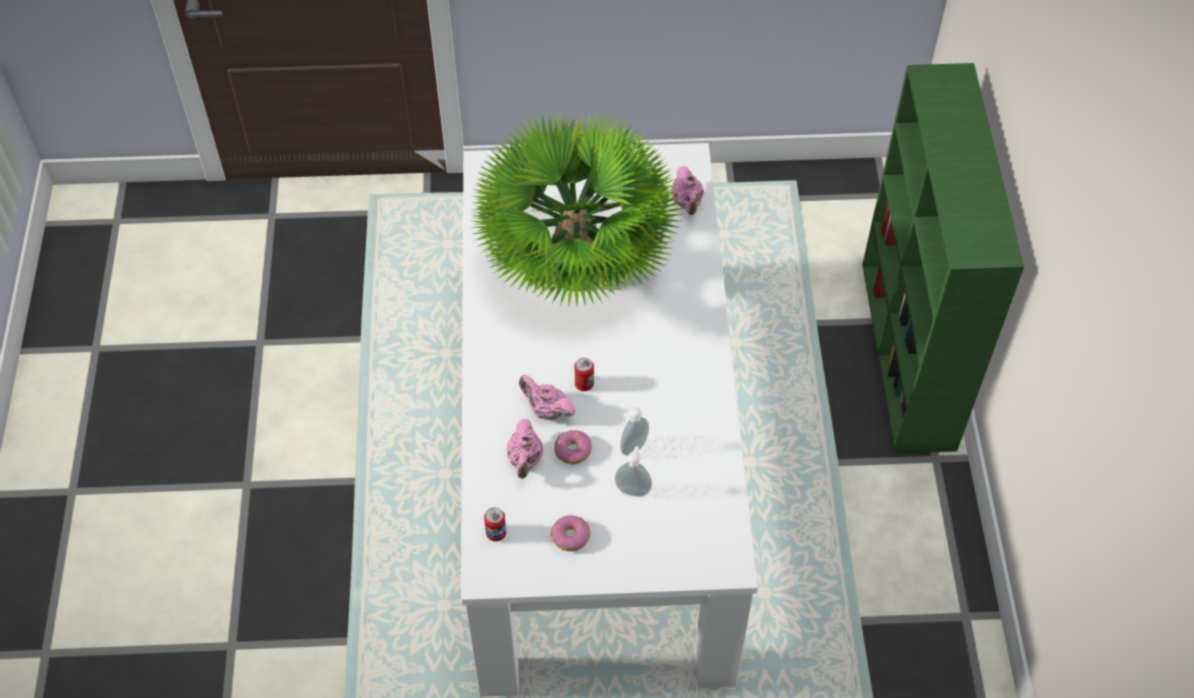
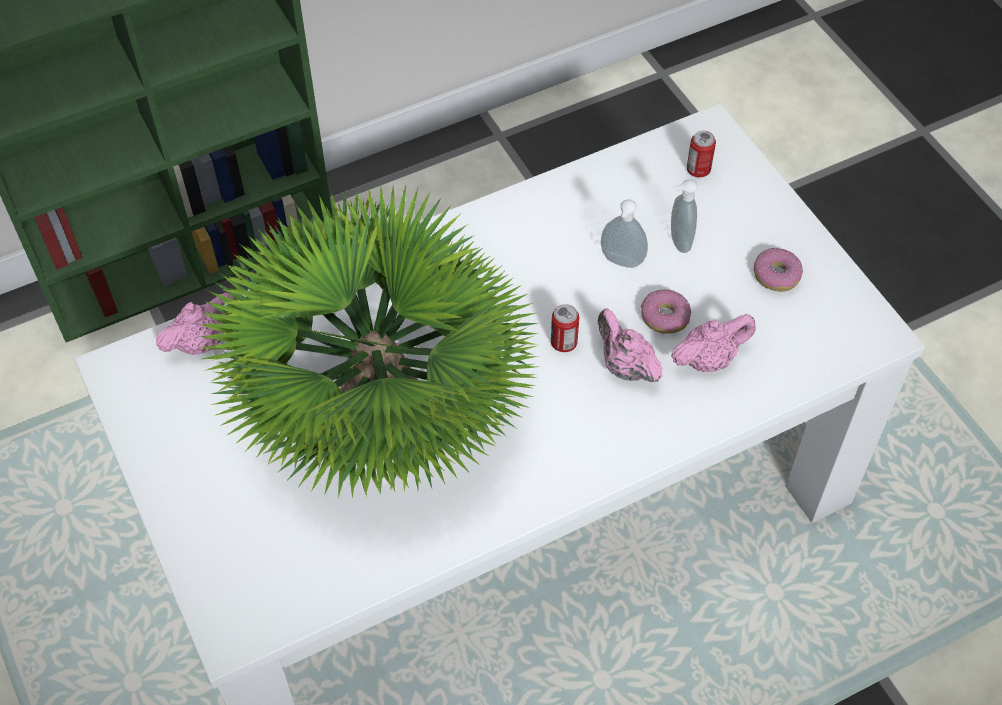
camera: 115 degrees left, 0 degrees up
can [484,507,506,541] -> can moved to [687,131,716,177]
pink teapot [519,375,576,420] -> pink teapot turned 135 degrees clockwise [598,309,662,382]

